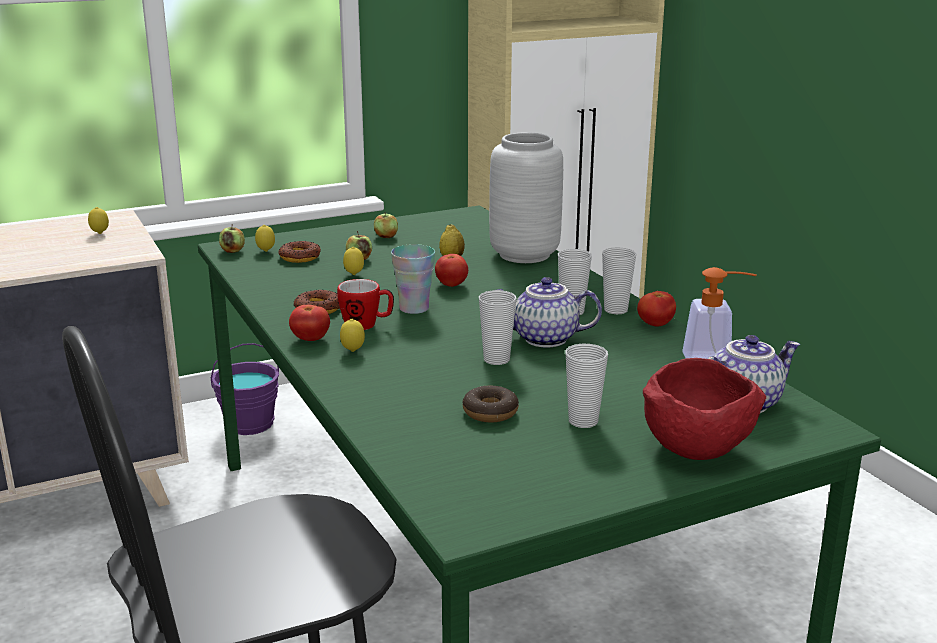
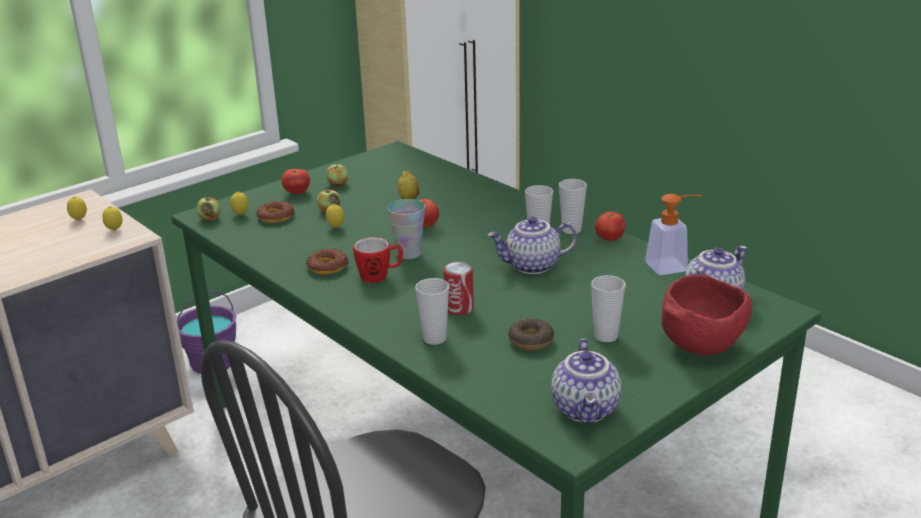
camera: 15 degrees left, 5 degrees up
tomato [289,305,330,341] -> tomato moved to [281,169,310,194]
lemon [340,319,365,352] -> lemon moved to [102,206,122,231]
cup [479,290,516,365] -> cup moved to [415,278,449,345]
grey vase [489,132,563,263] -> none
none -> can [443,262,474,315]
none -> teapot [551,338,621,424]

